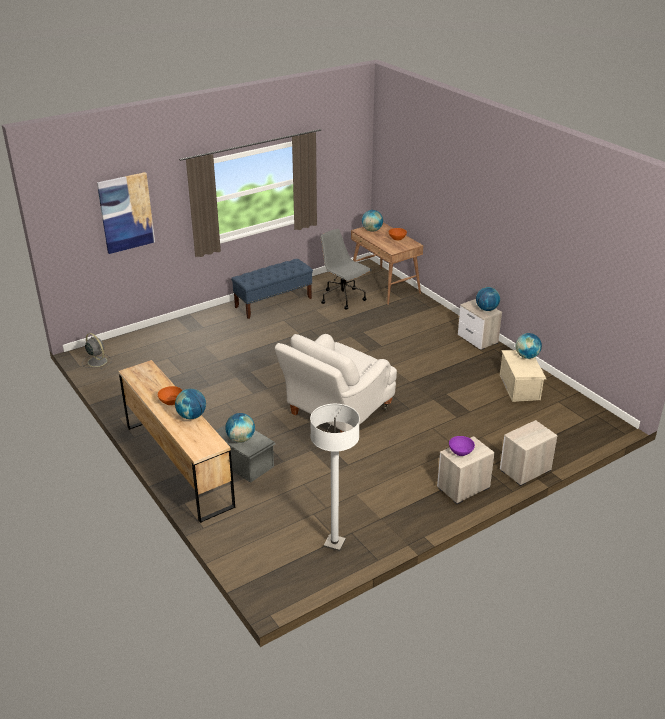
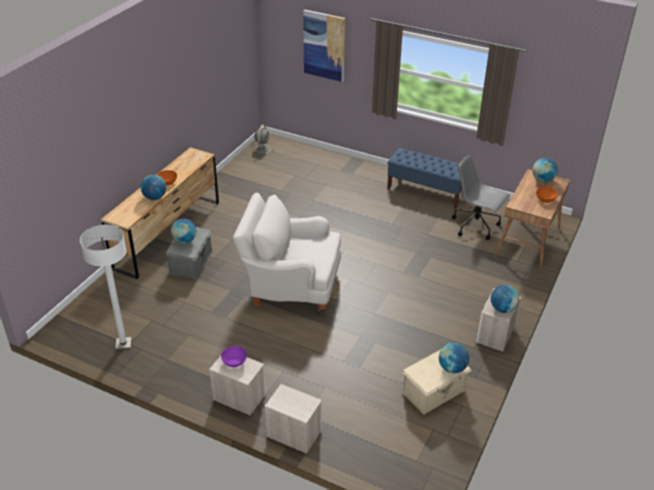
camera: 60 degrees right, 5 degrees up
grey office chair [321,229,371,310] -> grey office chair turned 75 degrees counterclockwise [452,155,511,240]

